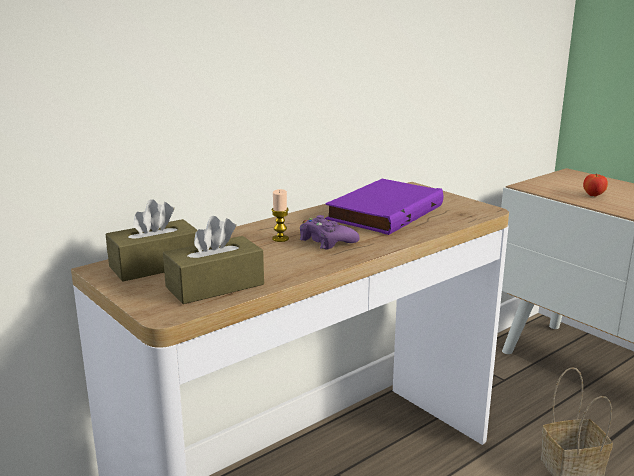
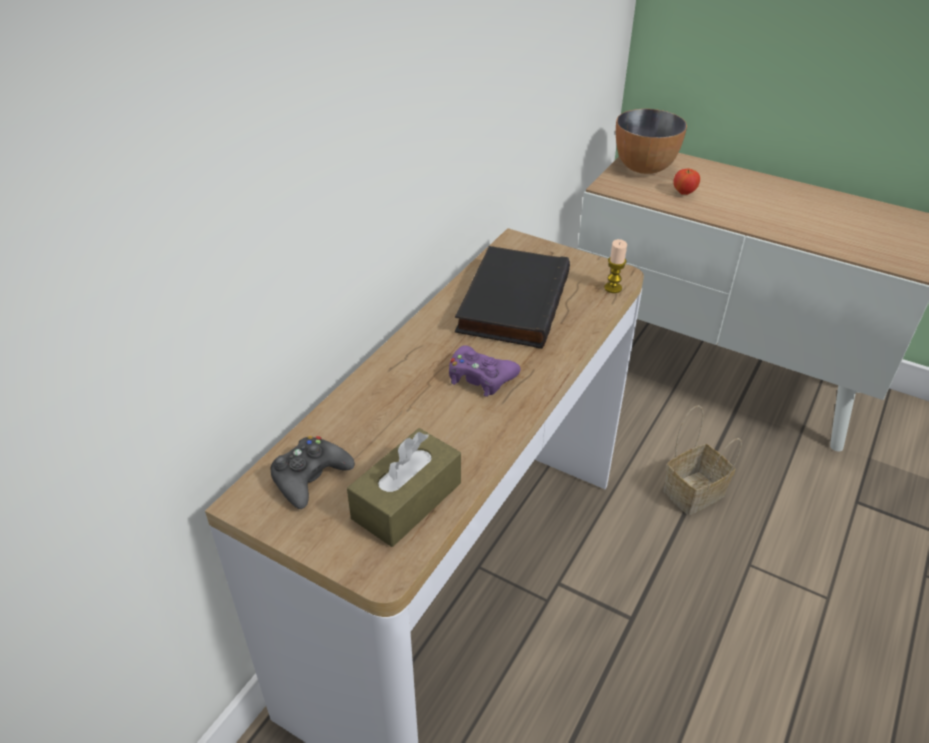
camera: 20 degrees left, 20 degrees up
brown tissue box [106,199,198,282] -> black game controller [270,436,355,509]
candle [271,189,289,242] -> candle moved to [604,239,627,293]
purple book [325,179,444,235] -> black book [455,246,570,349]
none -> bowl [616,109,687,174]

